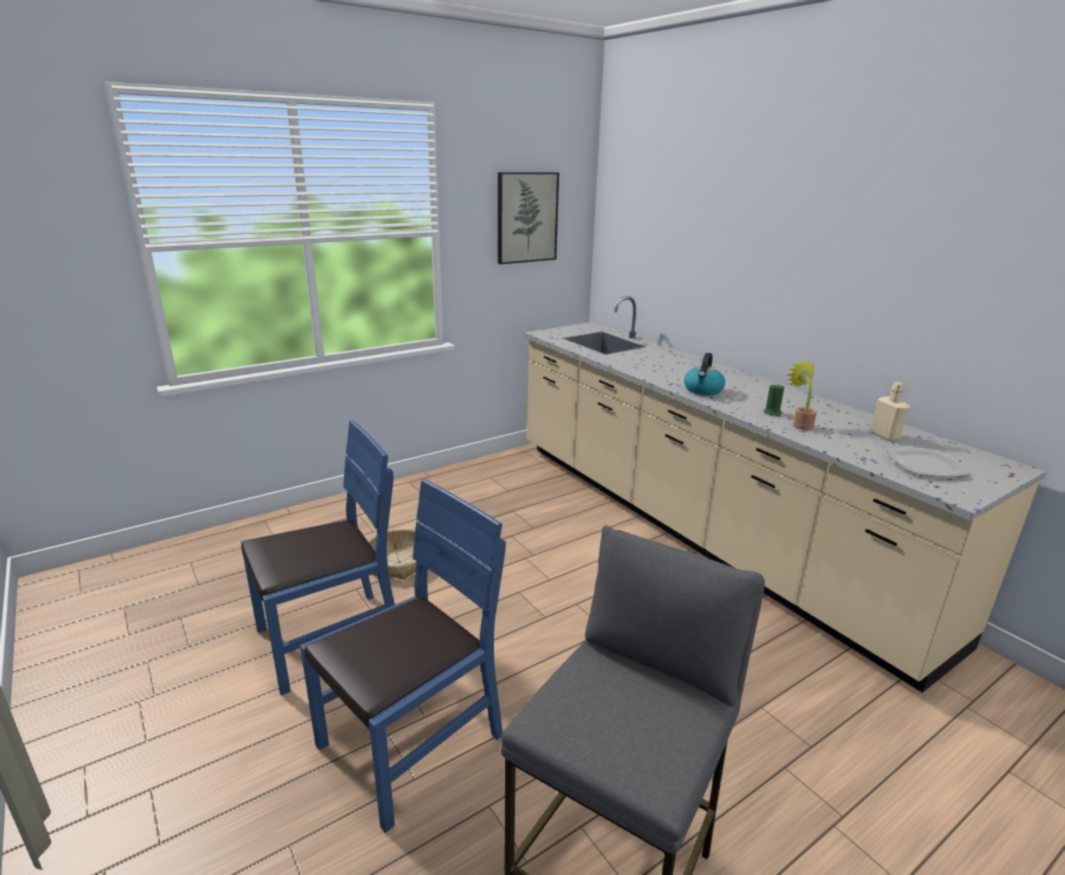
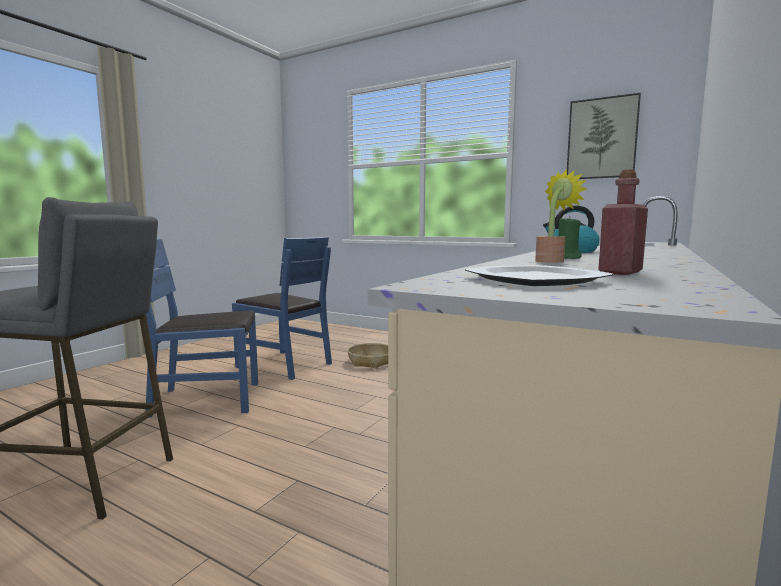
camera: 65 degrees right, 15 degrees down
blue chair [300,479,506,833] -> blue chair turned 150 degrees clockwise [146,239,258,418]
beige bottle [871,382,910,441] -> red bottle [598,169,648,275]

